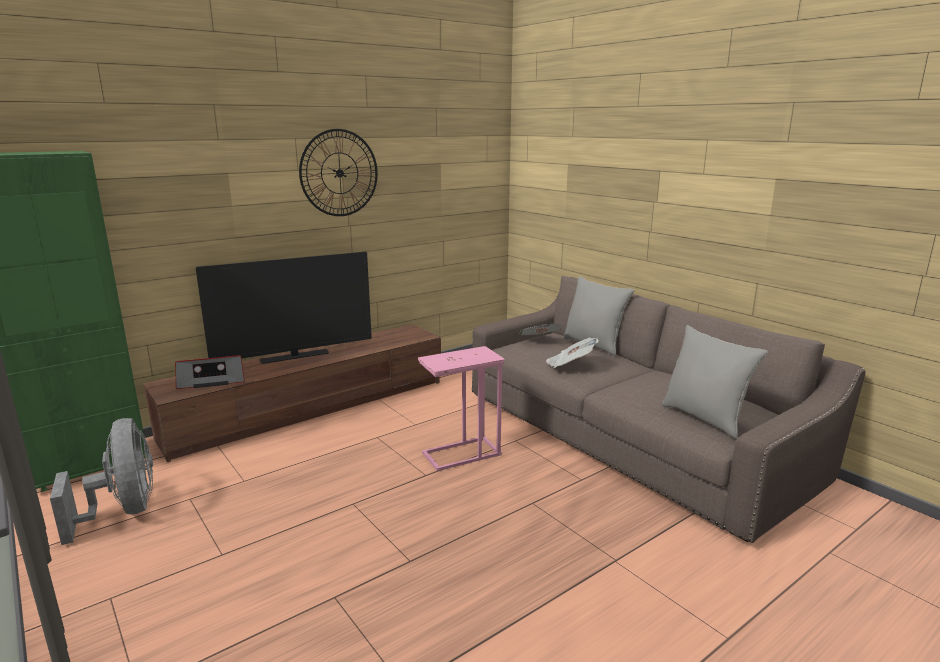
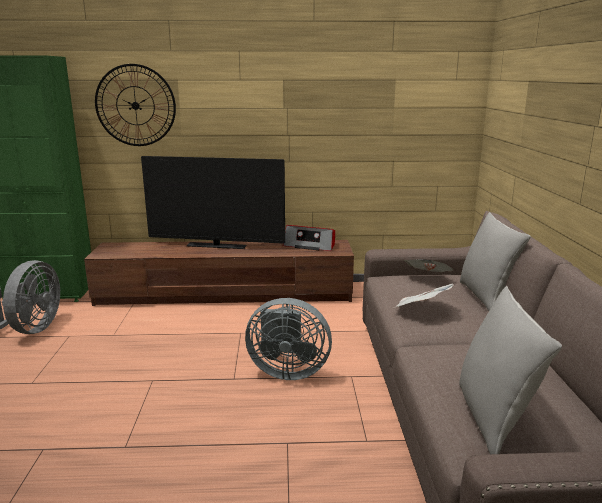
camera: 35 degrees right, 0 degrees up
radio [175,355,245,389] -> radio moved to [283,225,335,251]
wall clock [299,129,378,216] -> wall clock moved to [95,64,176,146]
pink side table [418,346,505,472] -> grey fan [245,298,332,380]

